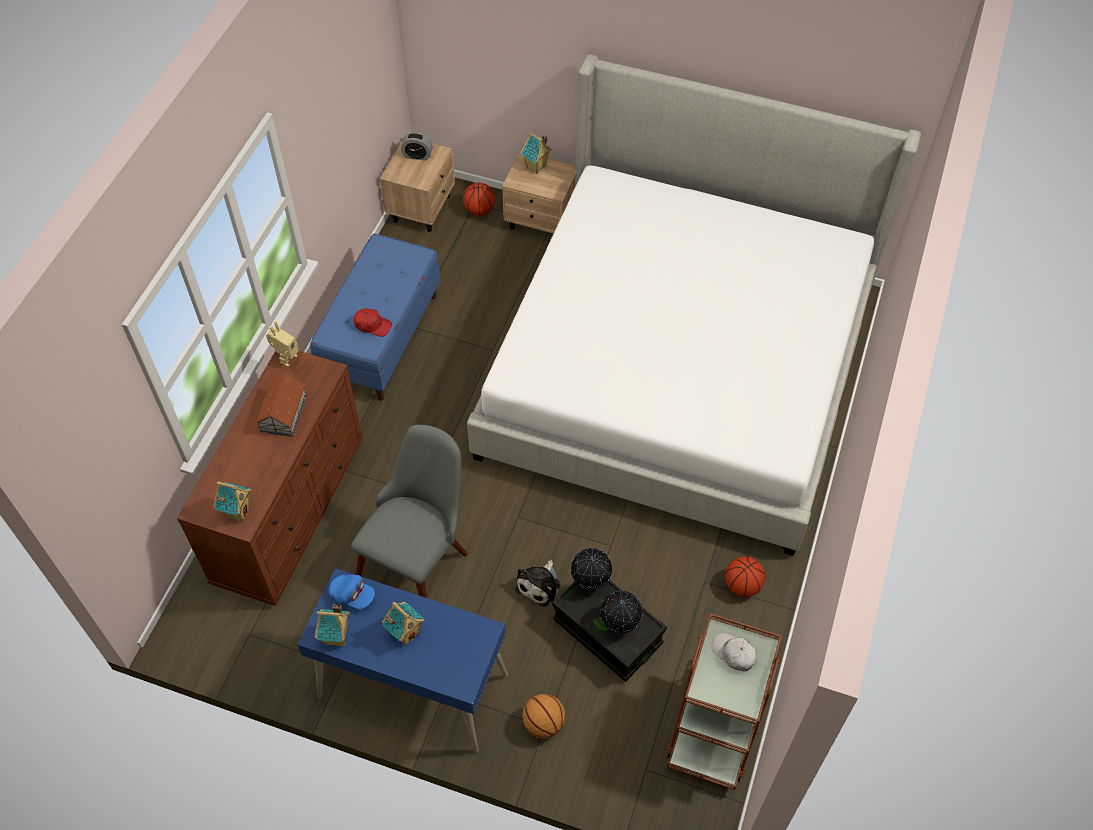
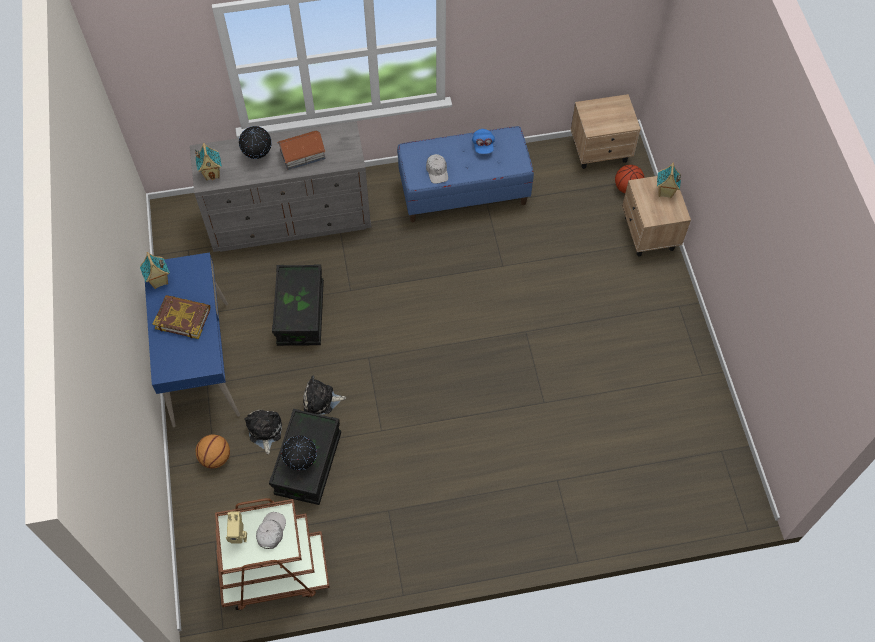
camera: 60 degrees right, 5 degrees up
brown dresser [177,351,363,606] -> grey dresser [190,121,371,252]
toy robot [266,321,299,367] -> toy robot moved to [226,511,247,543]
blue cap [329,575,375,609] -> blue cap moved to [472,129,495,154]
grey chair [351,425,468,598] -> black storage box [272,265,324,346]
red cap [354,308,392,337] -> white cap [426,154,448,184]
toy house [382,602,424,646] -> book [153,295,210,339]
alarm clock [401,133,433,161] -> none
bed [467,54,921,556] -> none
globe [570,548,612,590] -> globe moved to [239,126,272,159]
basketball [725,556,765,597] -> none
none -> plush toy [245,410,282,455]

